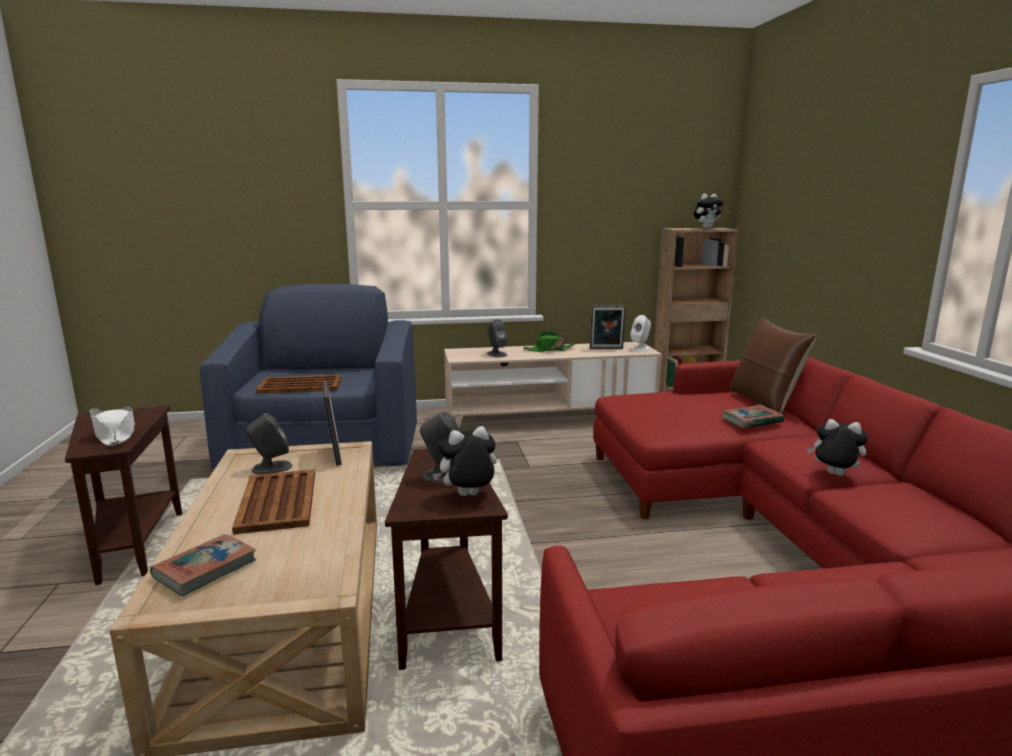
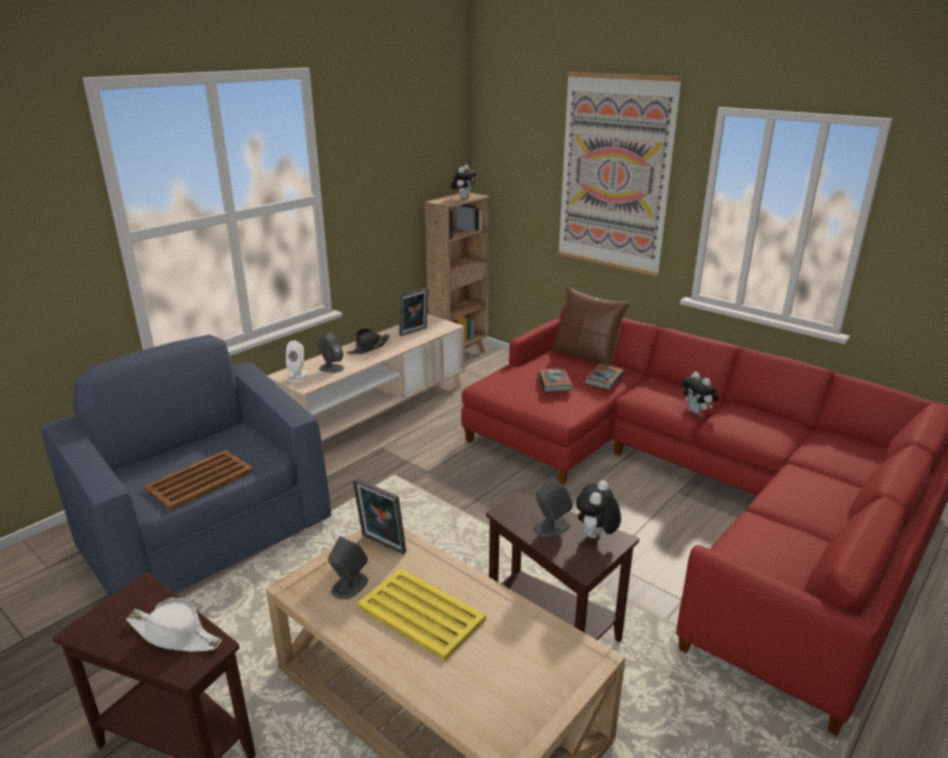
camera: 40 degrees left, 10 degrees up
book [150,534,257,596] -> book moved to [538,369,573,392]
brown tray [232,469,315,534] -> yellow tray [357,568,486,661]
green hat [523,331,576,352] -> black hat [347,328,390,354]
white speaker [630,315,651,352] -> white speaker moved to [286,341,308,382]
plush toy [807,419,868,476] -> plush toy turned 105 degrees counterclockwise [682,372,718,414]
none -> picture [558,72,682,277]

